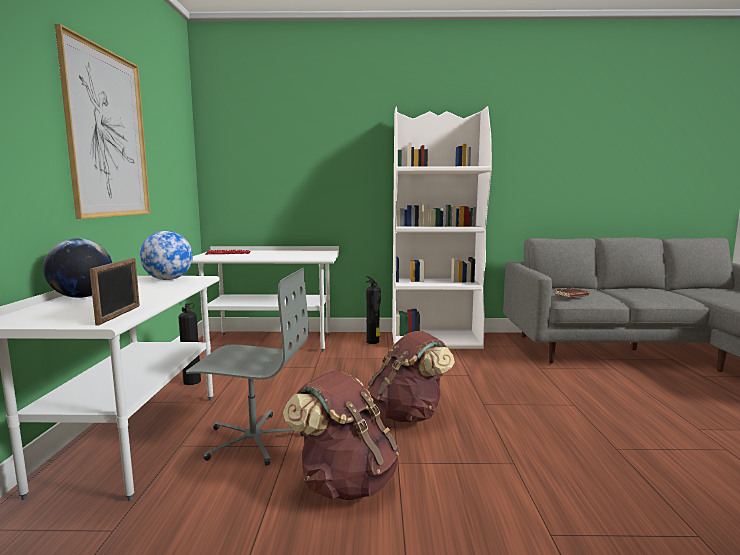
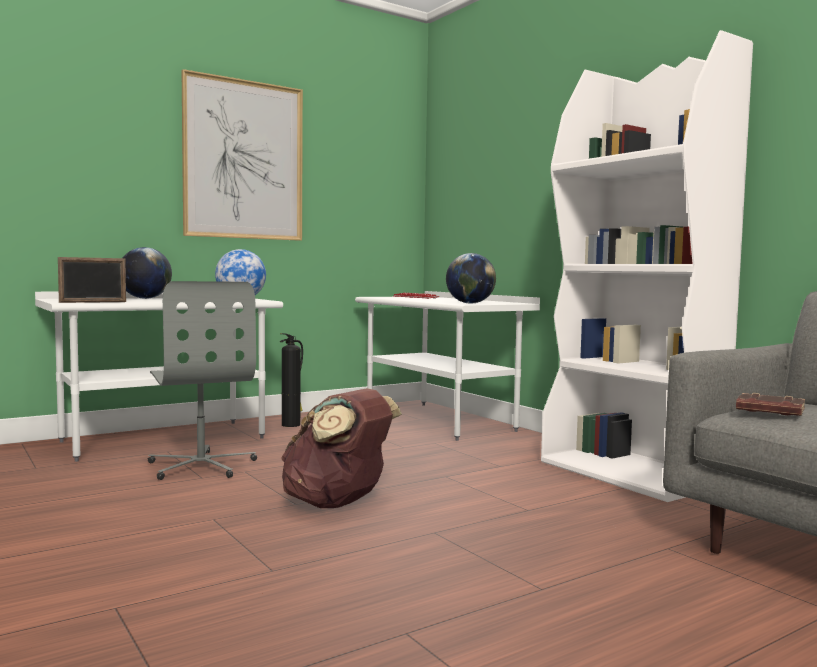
camera: 55 degrees right, 5 degrees down
brown backpack [283,371,400,500] -> none
fire extinguisher [366,276,381,344] -> none
none -> globe [446,253,496,304]

